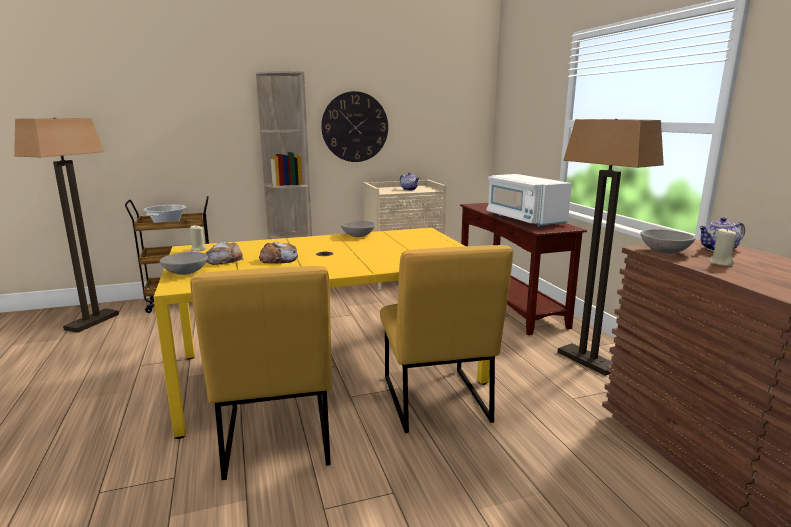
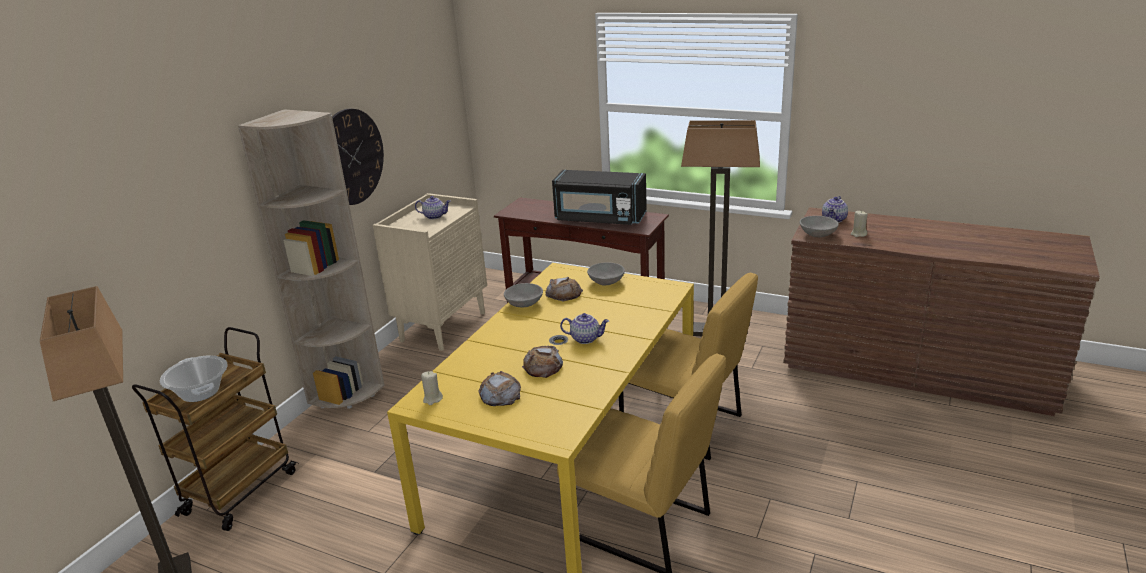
camera: 45 degrees left, 10 degrees up
grey bowl [160,252,208,275] -> grey bowl moved to [587,262,625,285]
white microwave [486,174,572,227] -> black microwave [552,170,647,225]
none -> bread [545,277,583,302]
none -> teapot [560,313,609,344]

